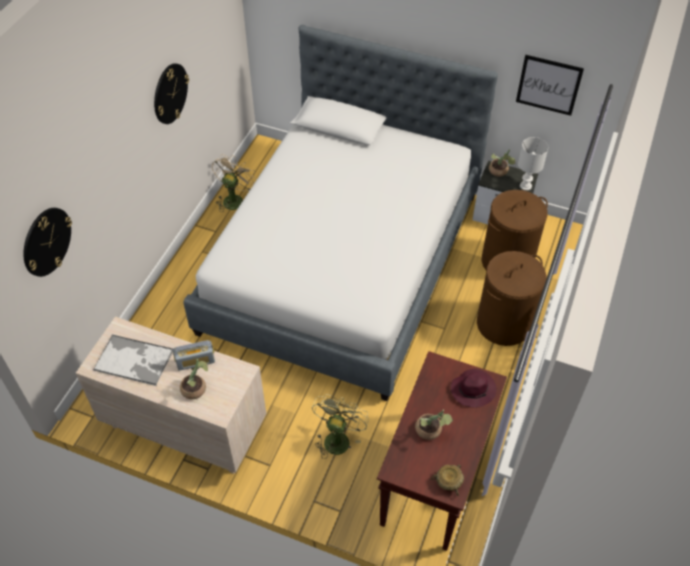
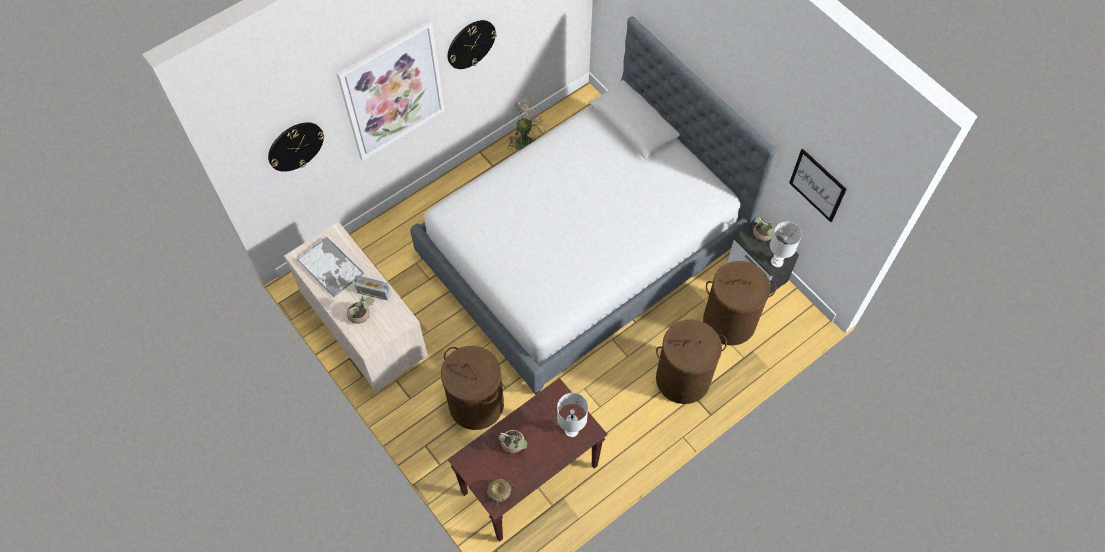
camera: 30 degrees right, 10 degrees up
green fan [312,394,369,459] -> brown laundry basket [441,346,504,430]
purple hat [451,369,496,408] -> white table lamp [557,393,588,437]
none -> picture [337,20,445,161]

